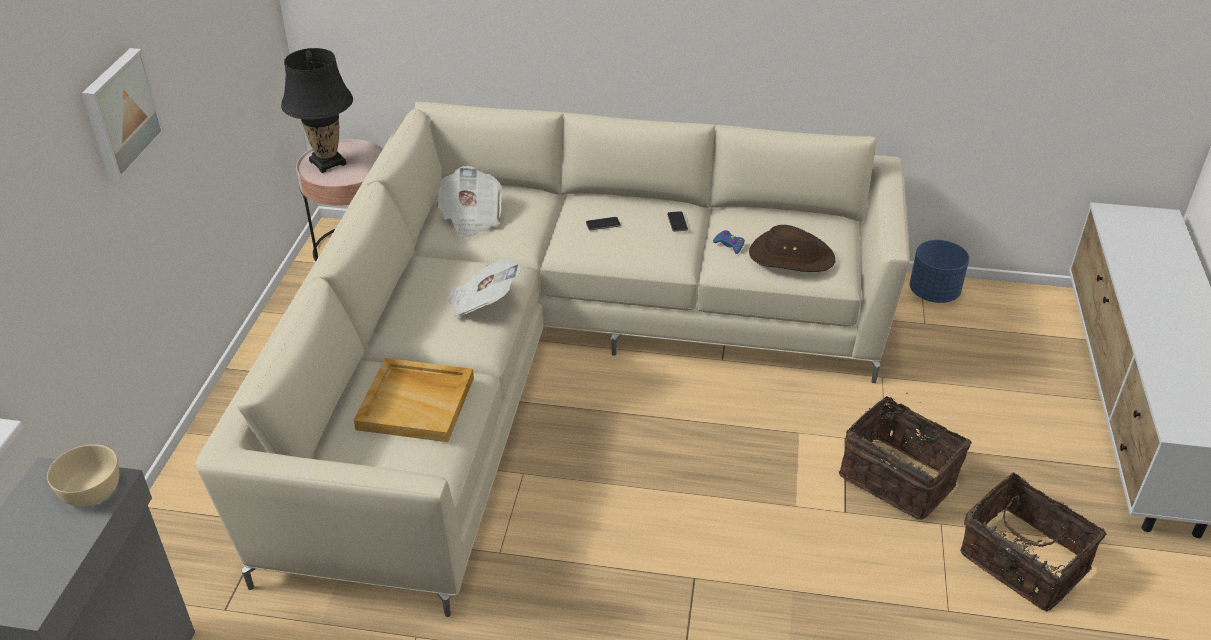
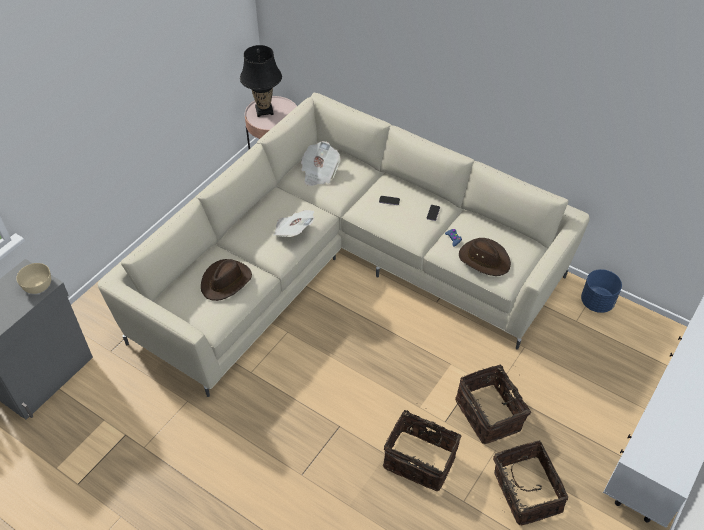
camera: 25 degrees right, 10 degrees up
picture [82,48,164,180] -> none
beige tray [354,358,474,442] -> brown hat [201,259,252,301]
none -> basket [383,410,461,491]

